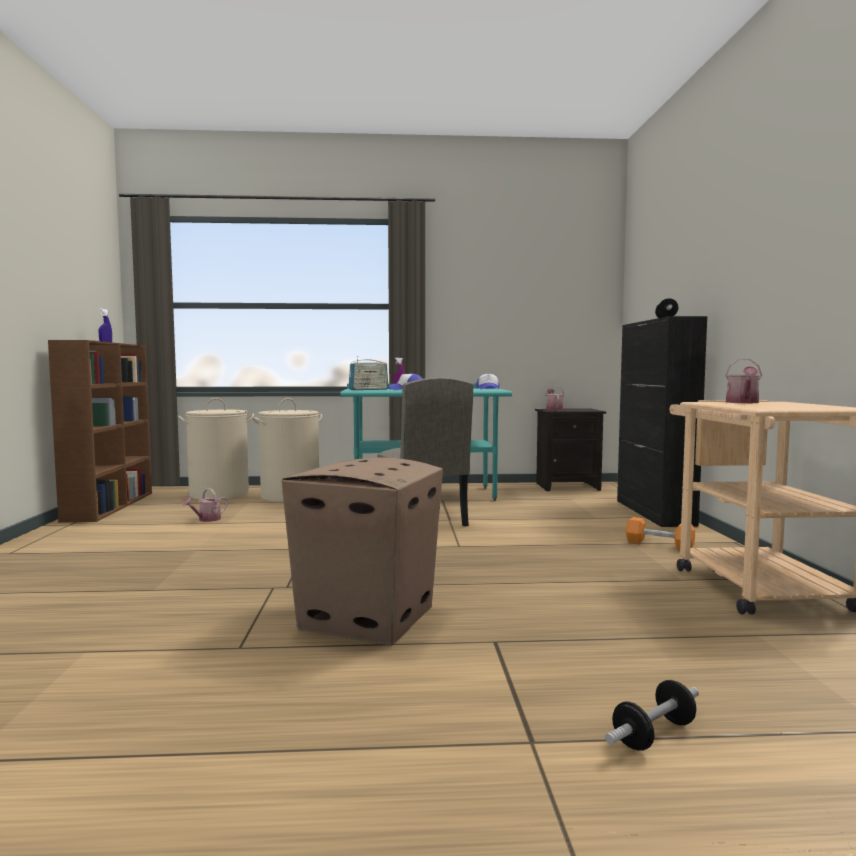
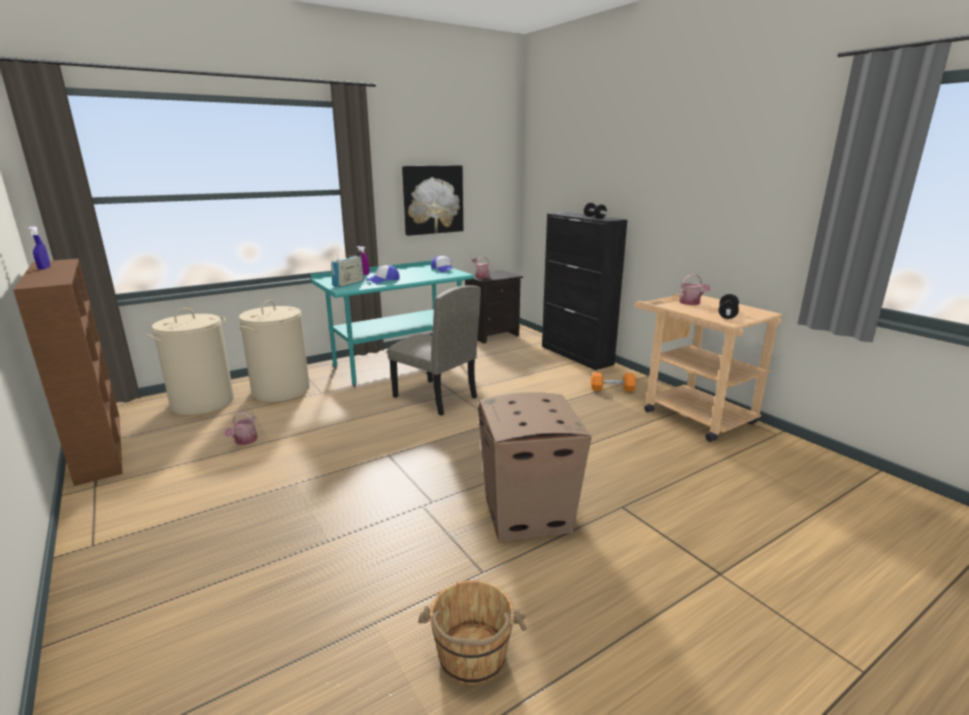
camera: 30 degrees left, 15 degrees up
dumbbell [605,680,699,751] -> dumbbell moved to [718,294,739,319]
none -> picture [402,165,463,236]
none -> brown bucket [418,580,526,686]

